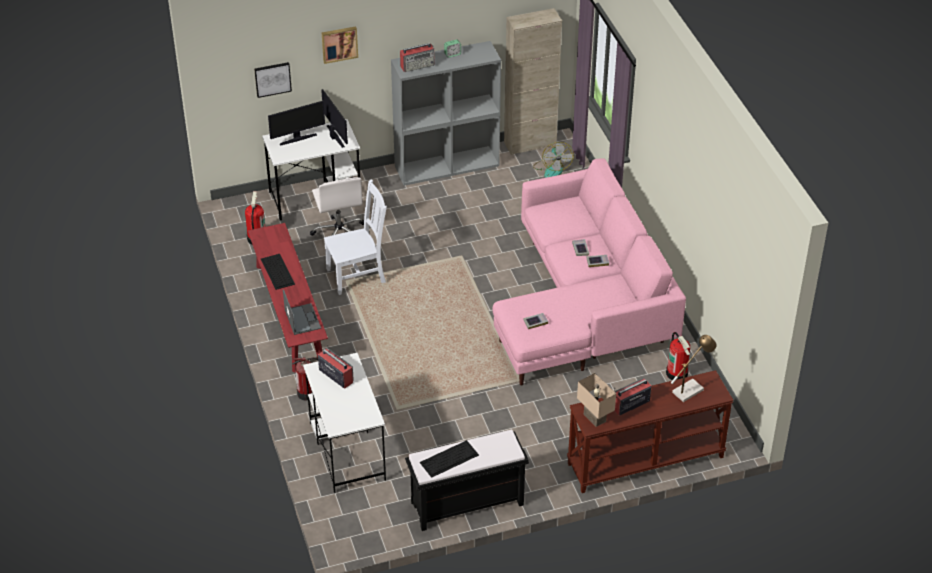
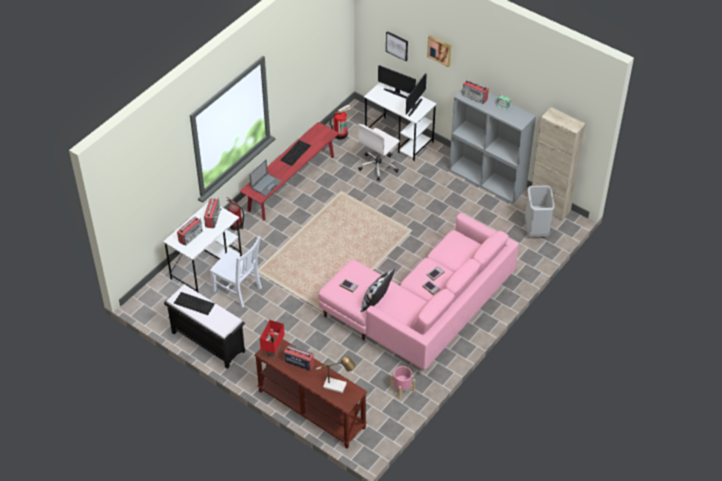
camera: 55 degrees right, 5 degrees up
white chair [324,179,387,295] -> white chair moved to [210,236,262,308]
fan [533,142,574,178] -> grey trash can [525,185,555,237]
beige table lamp [577,373,616,427] -> red table lamp [260,320,285,358]
fire extinguisher [666,332,690,380] -> pink planter [390,366,415,399]
none -> radio [177,217,203,246]
none -> pillow [361,269,395,312]

